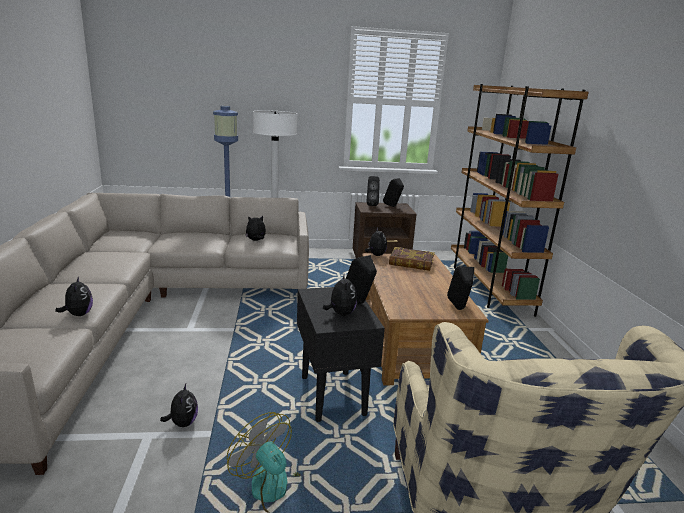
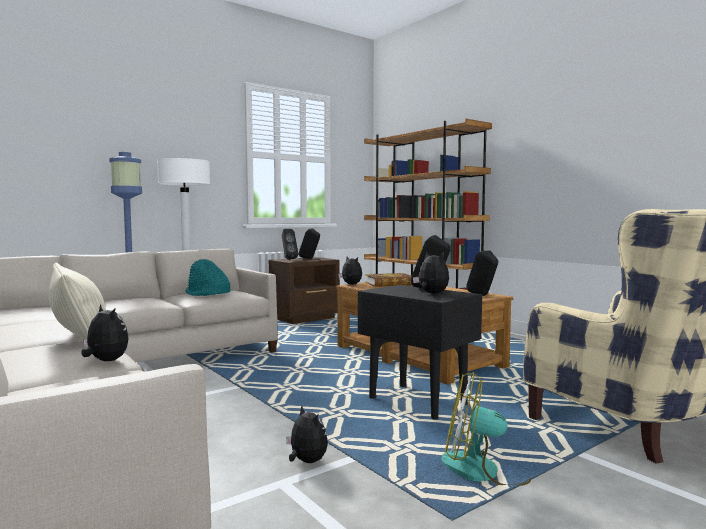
camera: 30 degrees left, 15 degrees down
plush toy [246,216,266,241] -> turquoise hat [186,259,230,296]
none -> beige pillow [49,263,106,340]

